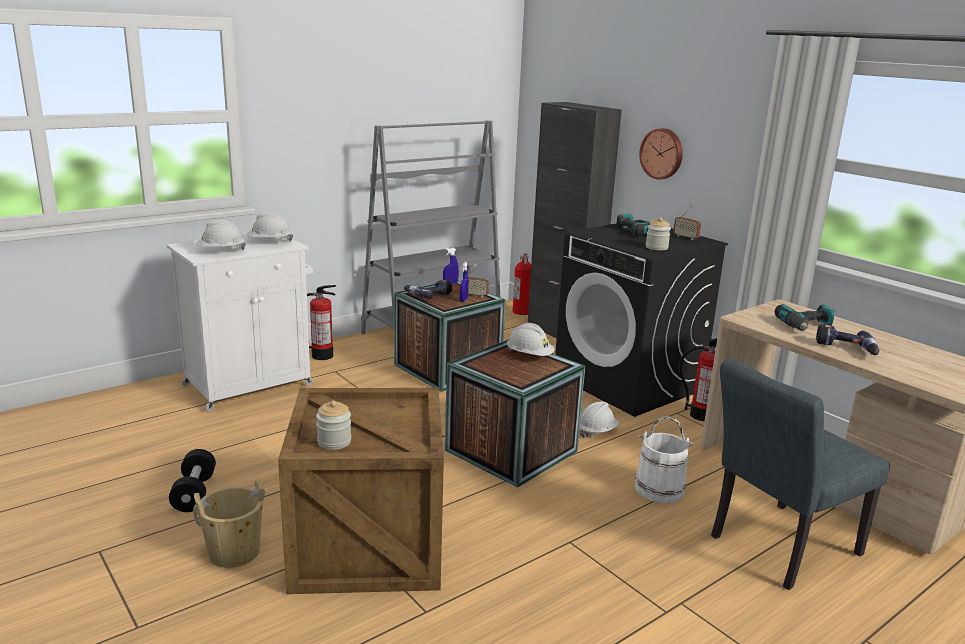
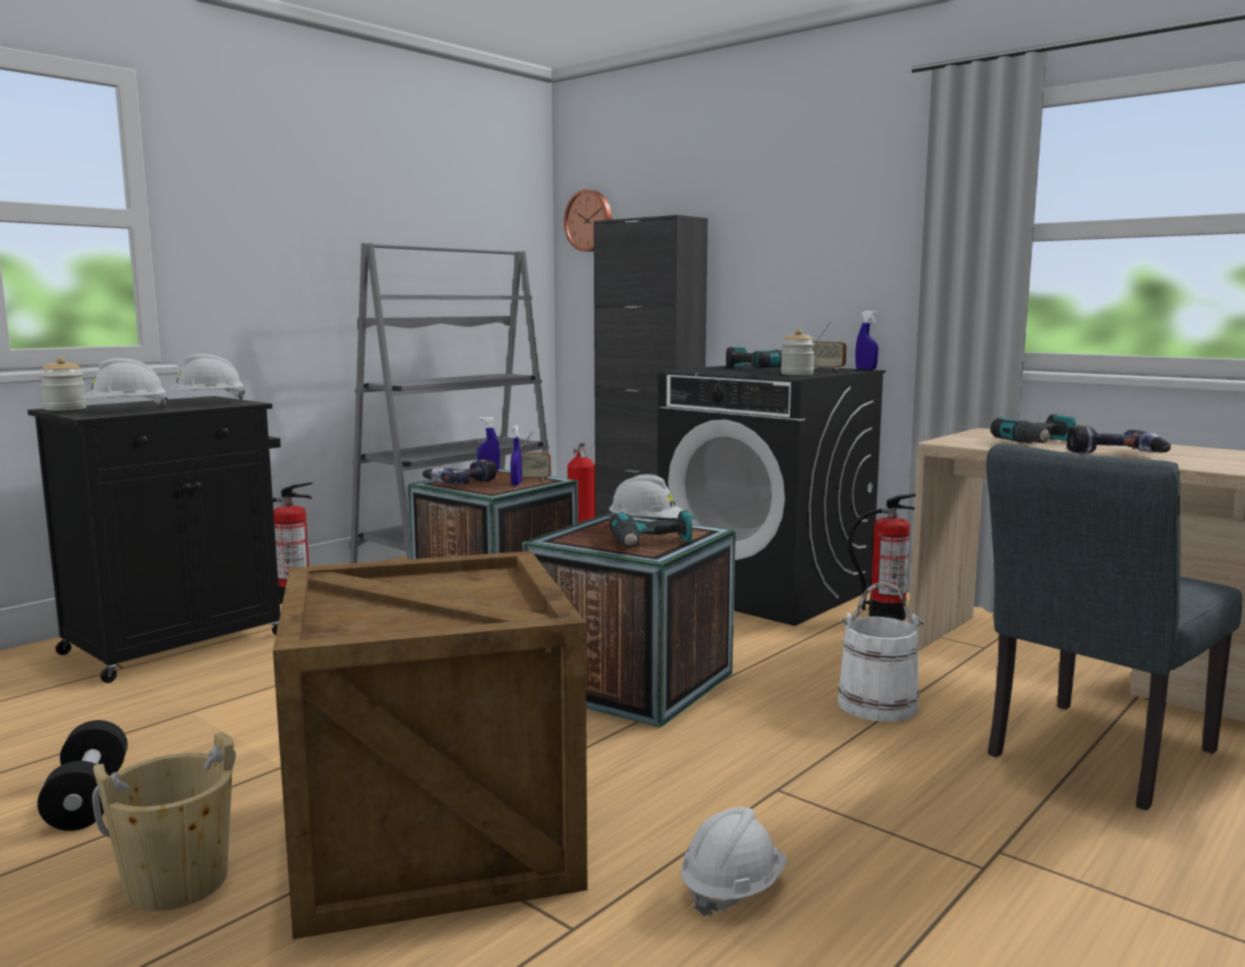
camera: 10 degrees left, 10 degrees down
white cabinet [167,234,313,412] -> black cabinet [27,396,281,683]
jar [316,401,351,450] -> jar moved to [40,357,87,411]
white hard hat [580,402,620,438] -> white hard hat moved to [681,807,787,916]
wall clock [639,128,683,179] -> wall clock moved to [564,190,612,252]
none -> power drill [610,511,695,548]
none -> blue spray bottle [855,311,878,370]

